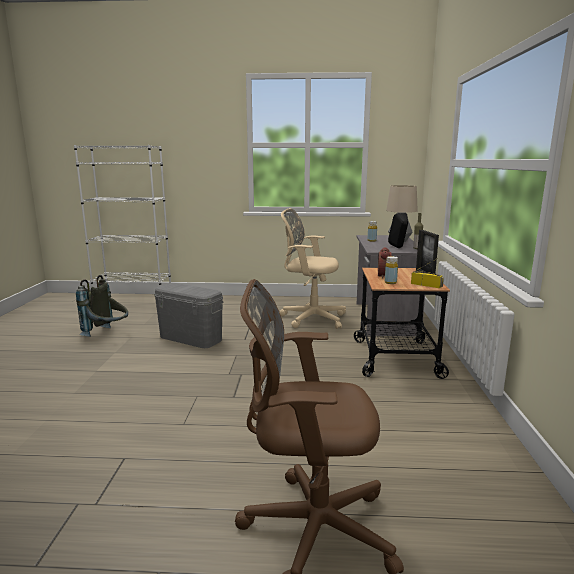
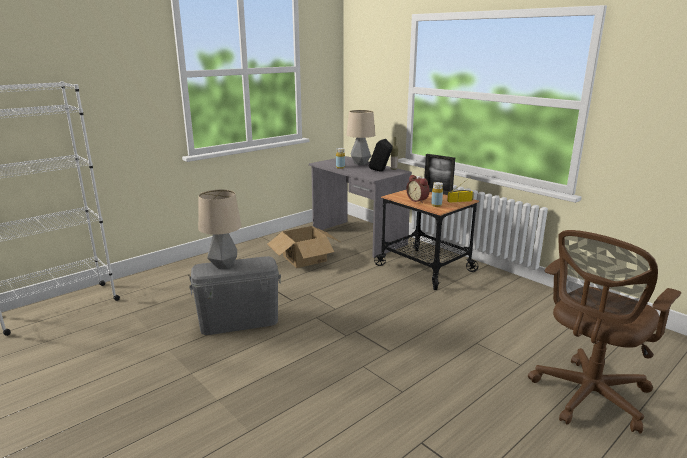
camera: 45 degrees left, 5 degrees up
grey backpack [76,275,128,337] -> none
beige office chair [279,208,346,329] -> cardboard box [267,226,342,268]
none -> table lamp [198,189,242,269]

